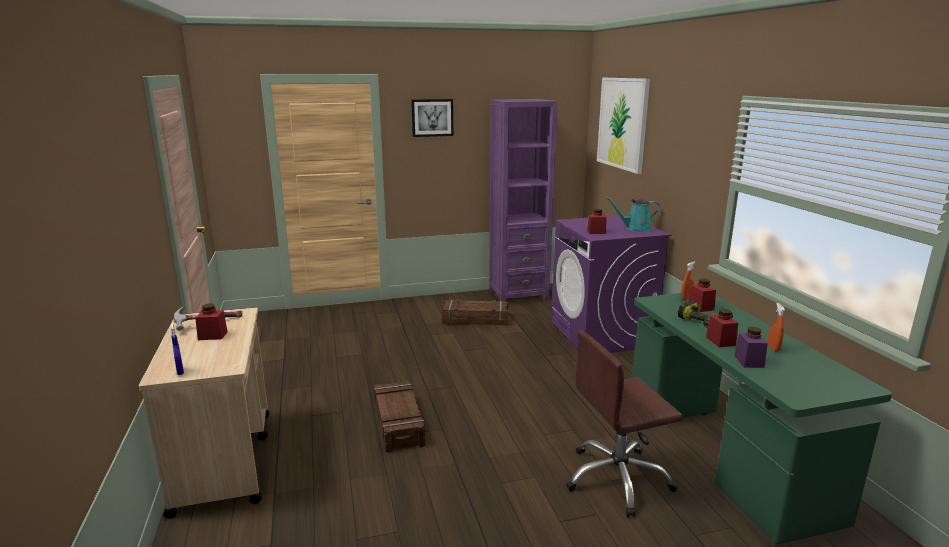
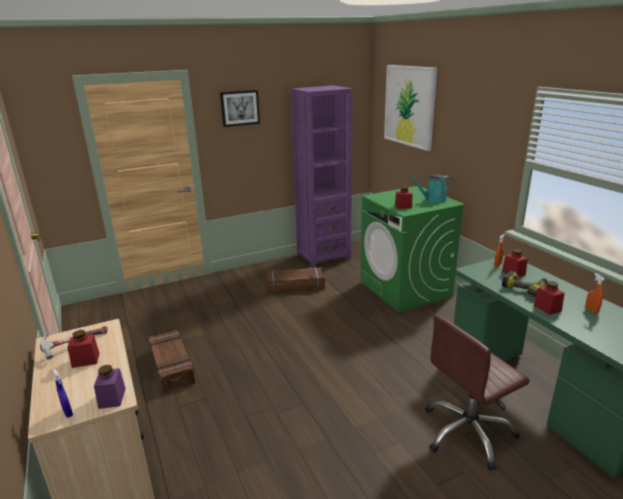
camera: 10 degrees left, 5 degrees up
crate [374,380,425,453] -> crate moved to [149,330,196,393]
purple washing machine [551,215,671,353] -> green washing machine [360,186,465,313]
purple jar [734,327,768,368] -> purple jar moved to [94,365,126,409]

